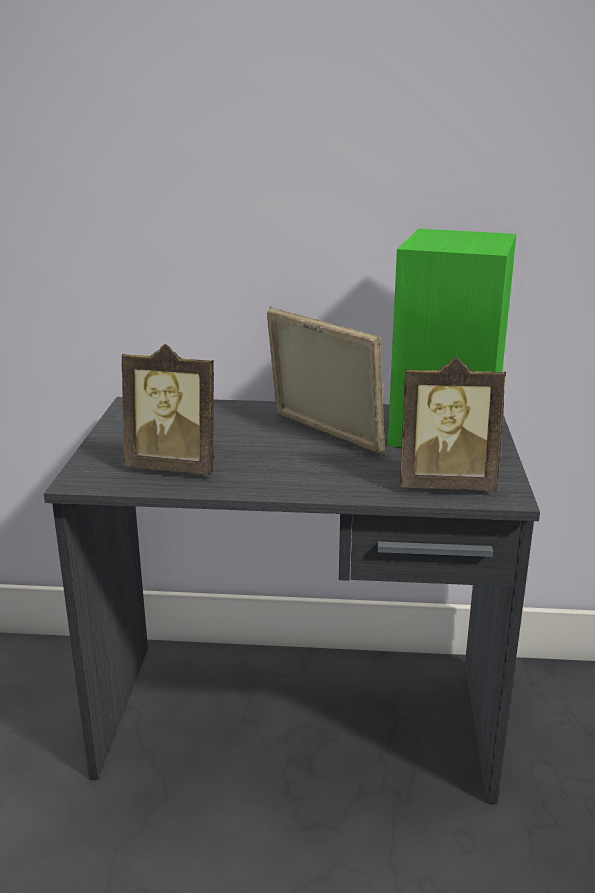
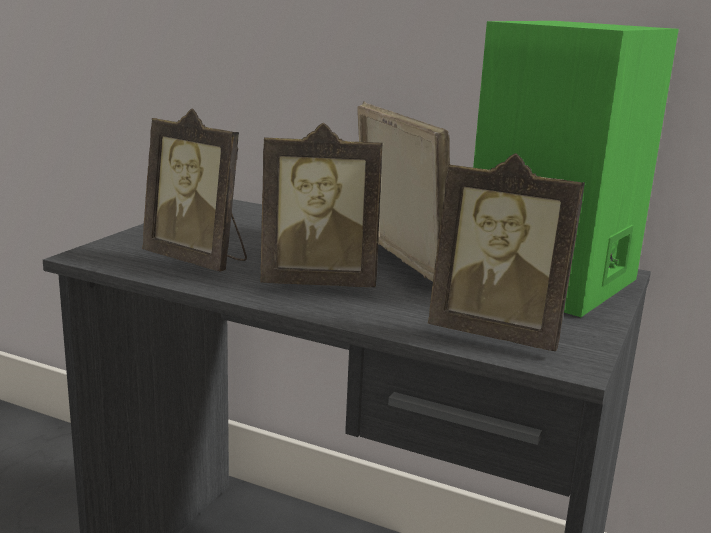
camera: 20 degrees right, 5 degrees down
none -> picture frame [260,123,383,287]

